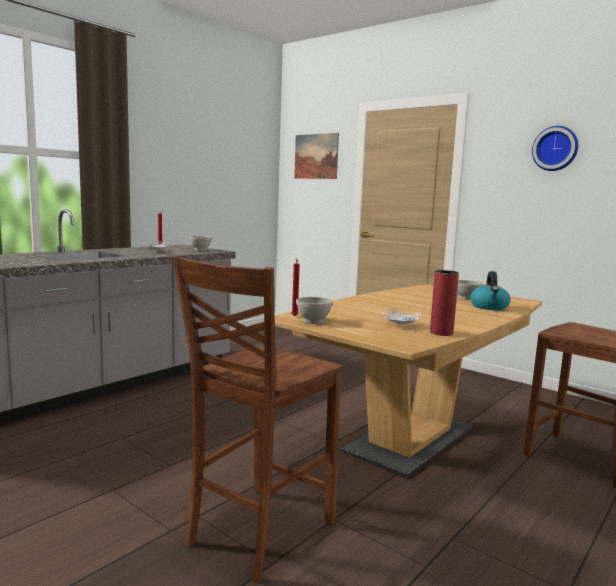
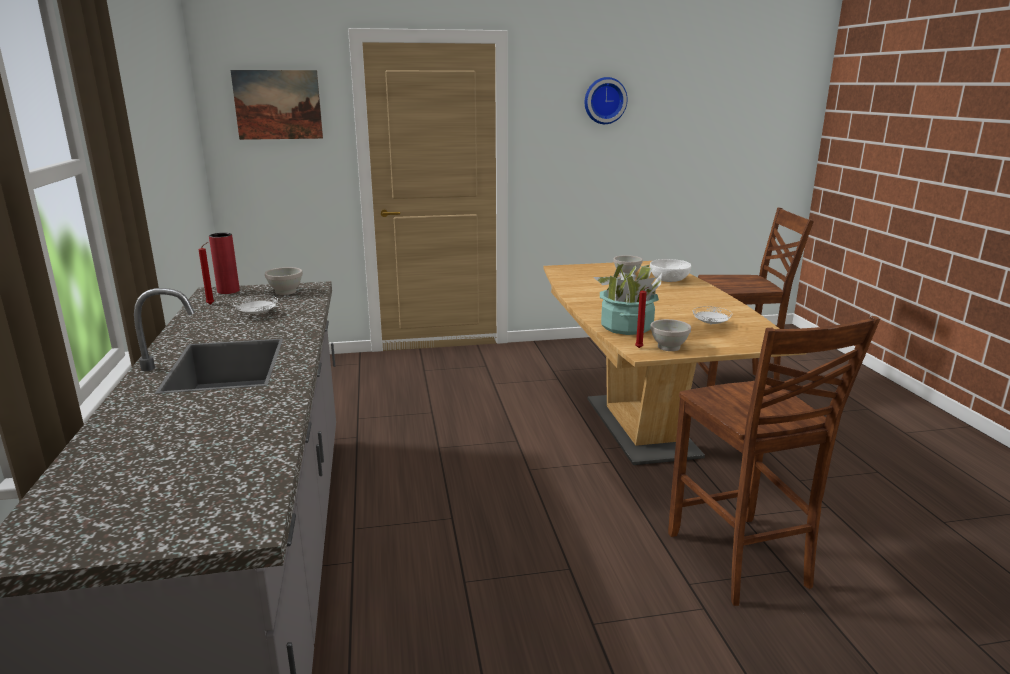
camera: 50 degrees left, 10 degrees up
red vase [430,270,459,336] -> red vase moved to [209,233,240,294]
kettle [471,271,511,310] -> white bowl [650,259,691,282]
none -> potted plant [593,263,662,335]

